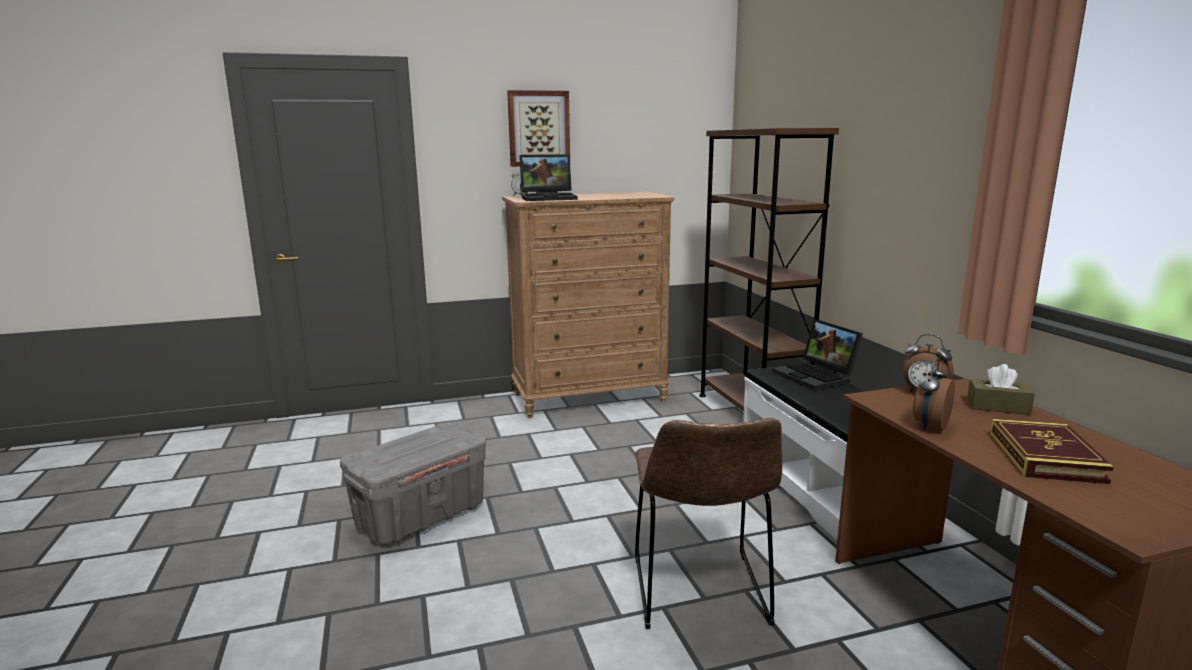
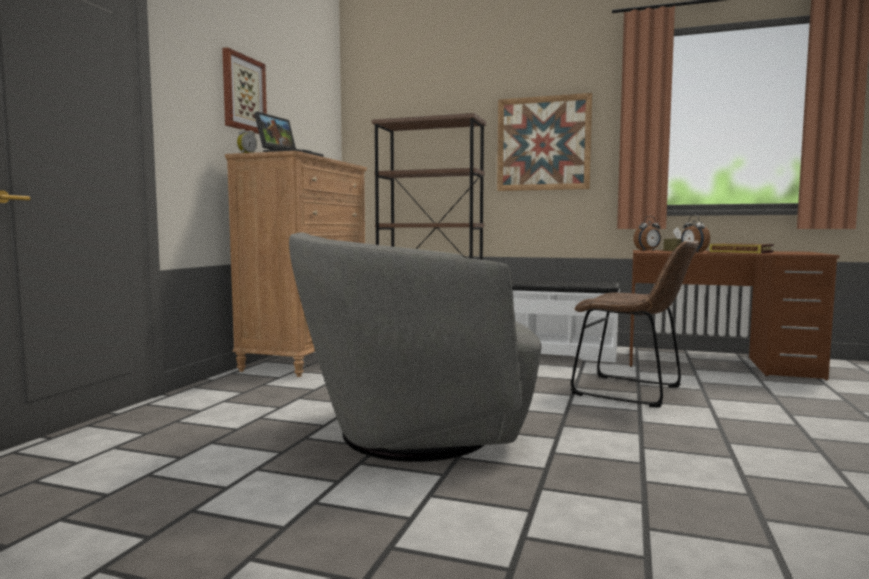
camera: 55 degrees left, 10 degrees down
grey storage box [340,422,486,545] -> grey armchair [289,232,542,462]
laptop [772,319,863,390] -> none
none -> picture [497,93,592,191]

